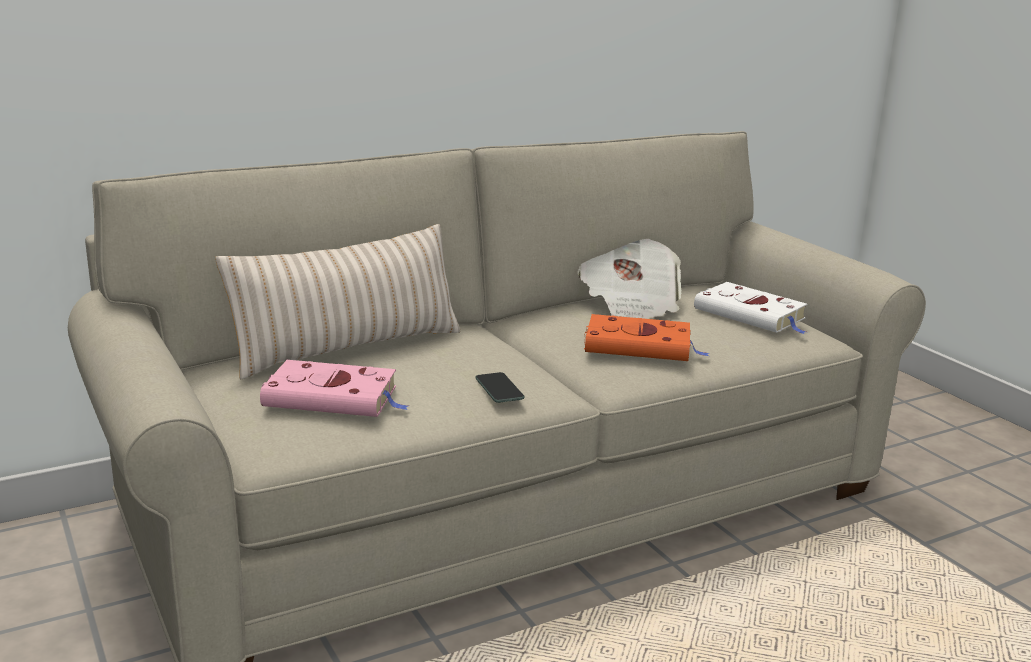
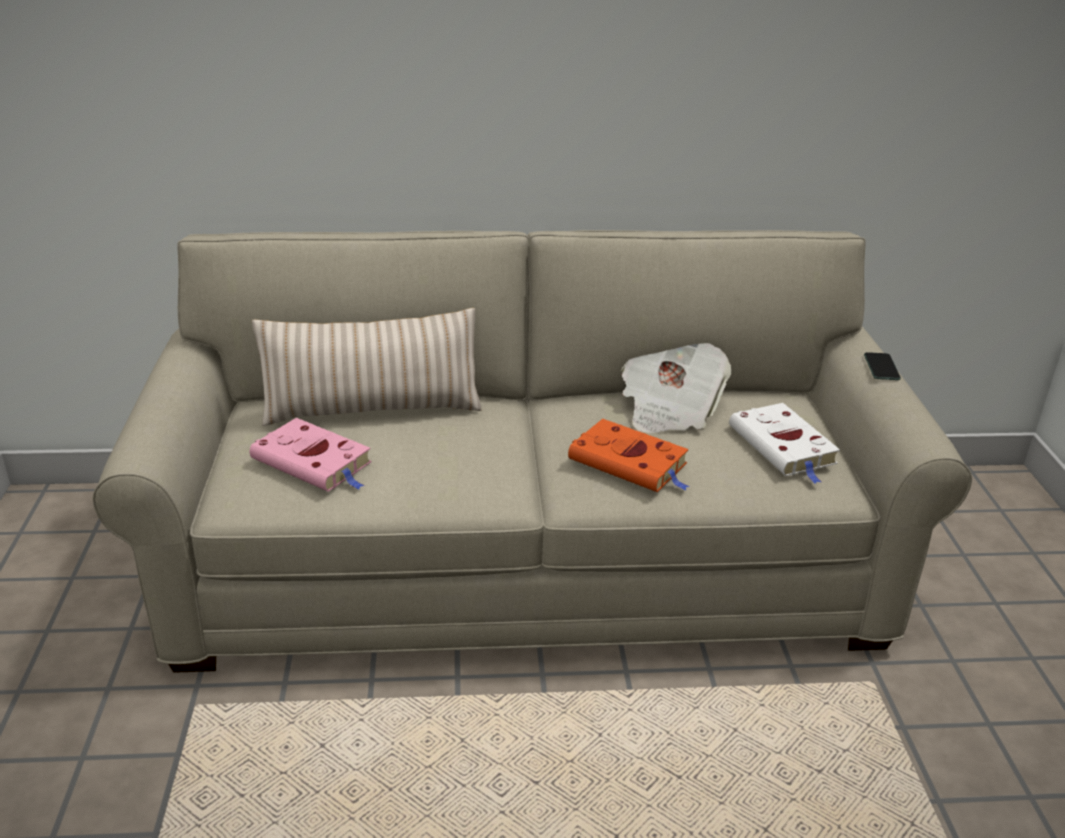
camera: 25 degrees right, 10 degrees up
phone [475,372,525,403] -> phone moved to [864,352,901,380]

